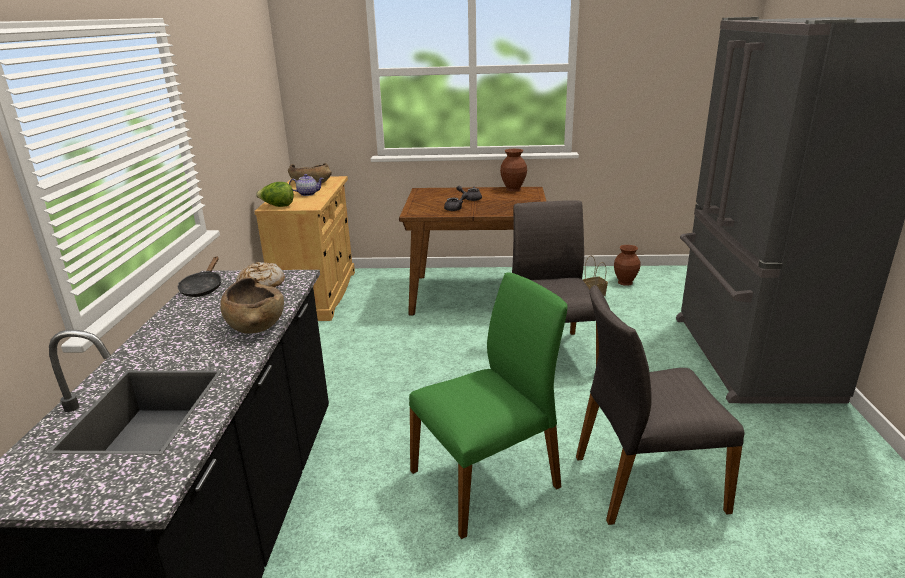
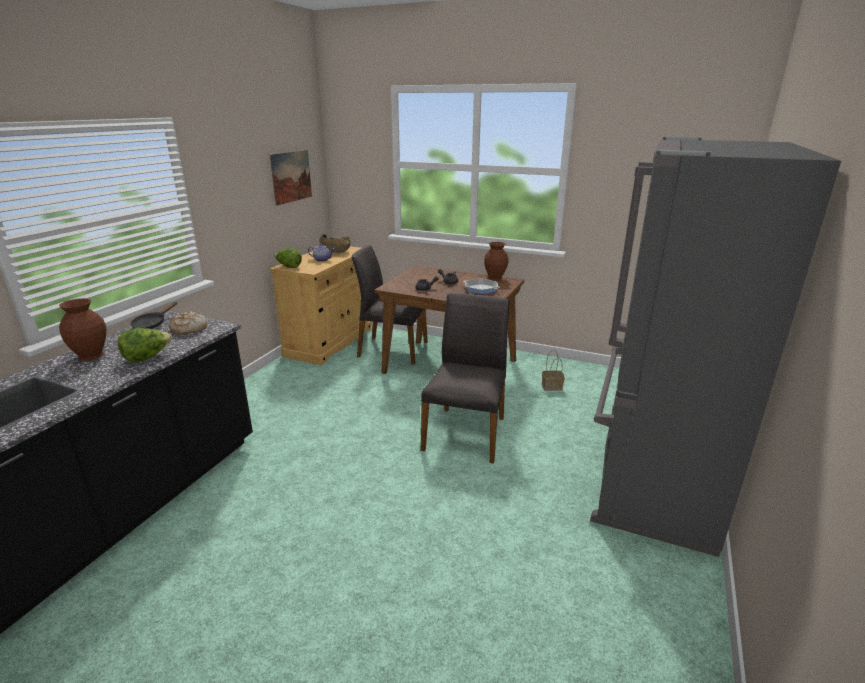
camera: 20 degrees right, 0 degrees up
brown bowl [220,277,284,334] -> lettuce [118,328,172,362]
green chair [409,272,567,539] -> none
grey chair [576,285,745,525] -> grey chair moved to [352,245,428,365]
brown vase [614,245,640,286] -> brown vase moved to [59,298,107,361]
none -> picture [270,150,312,206]
none -> frying pan [464,278,500,294]

